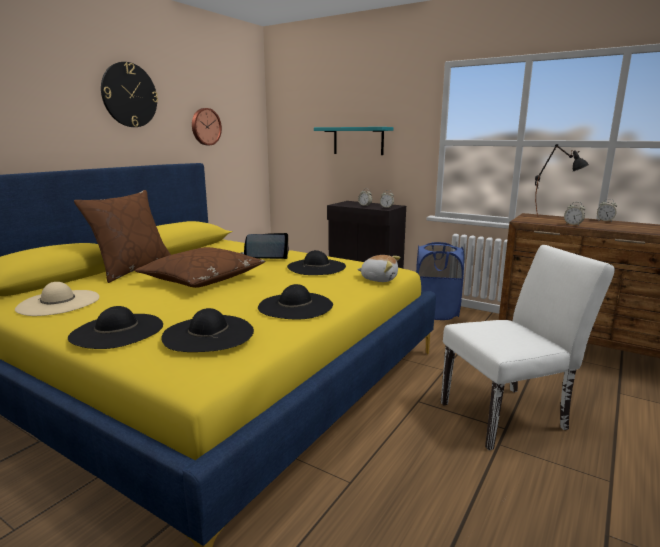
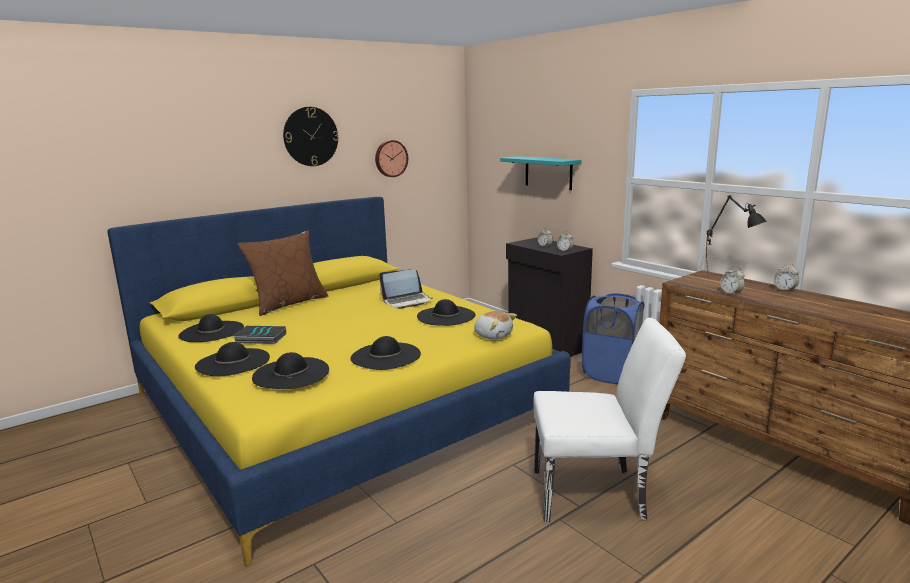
camera: 20 degrees right, 0 degrees up
beige hat [15,282,99,316] -> black hat [178,314,244,342]
brown pillow [135,247,265,288] -> none
laptop [241,233,289,259] -> laptop turned 150 degrees clockwise [379,269,432,309]
none -> book [233,326,286,344]

